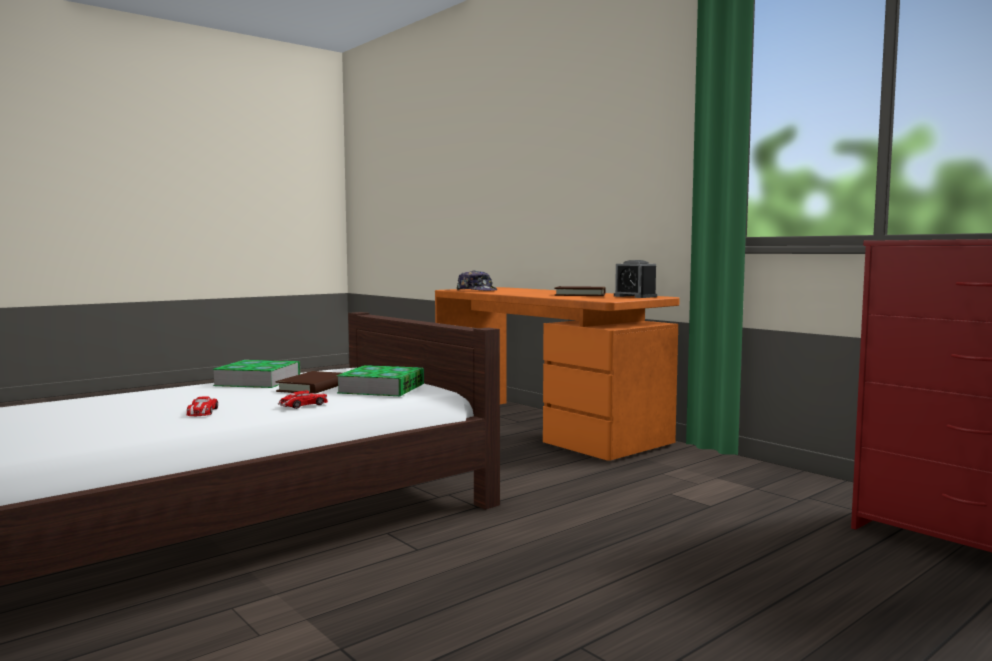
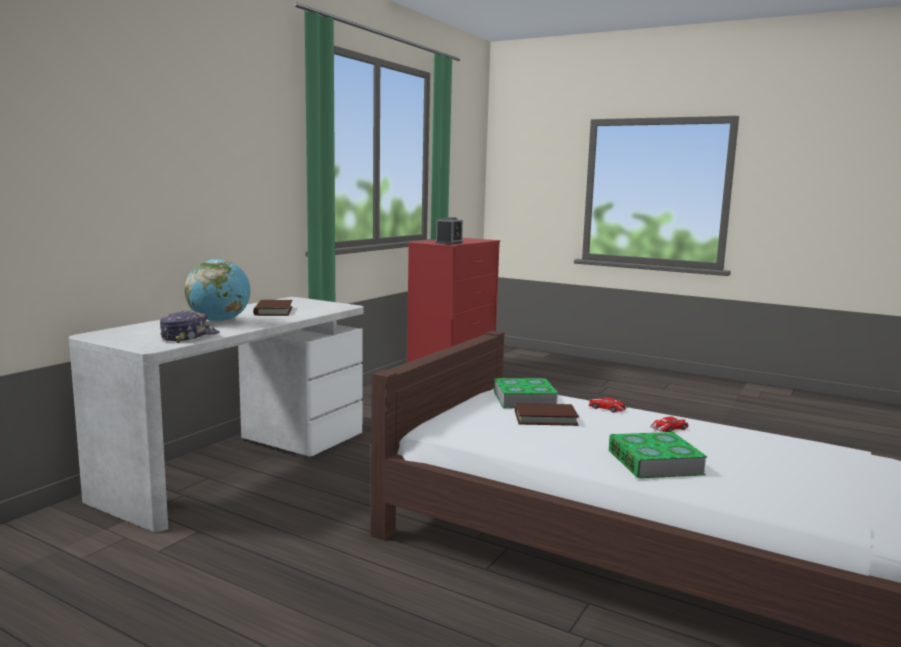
camera: 110 degrees left, 5 degrees up
book [212,360,300,388] -> book moved to [609,432,707,478]
orange desk [435,287,680,461] -> white desk [69,297,364,532]
alarm clock [614,260,657,298] -> alarm clock moved to [436,217,463,245]
none -> globe [185,259,250,322]

